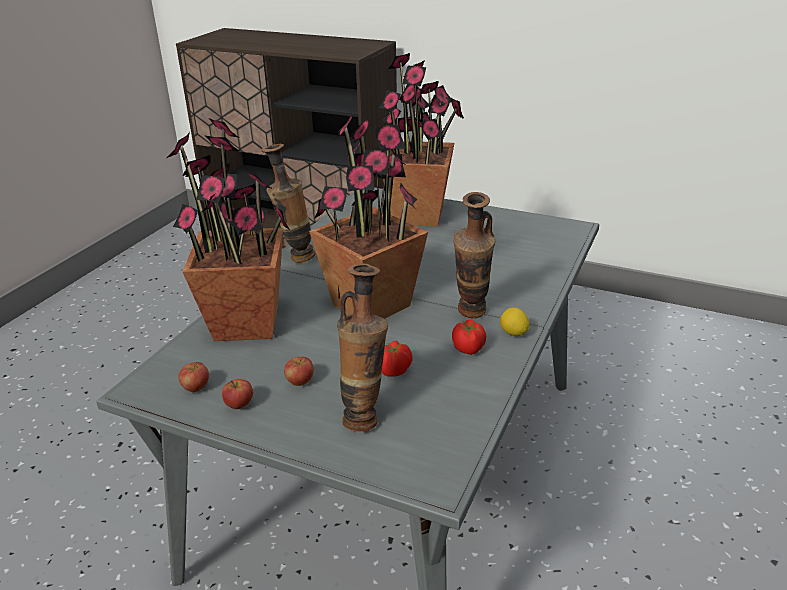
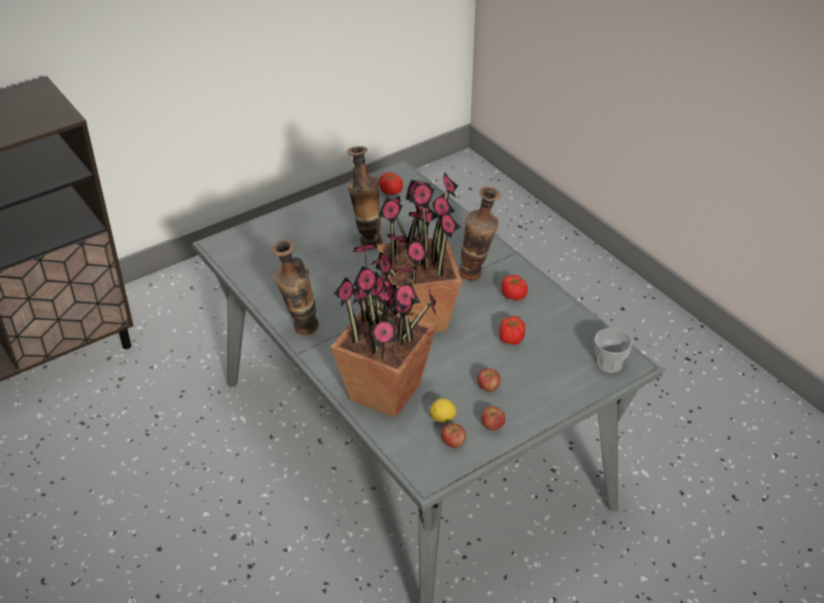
camera: 60 degrees left, 10 degrees up
vase [337,263,388,431] -> vase moved to [347,146,383,249]
potted plant [379,53,464,227] -> none
lemon [500,307,530,336] -> lemon moved to [430,398,456,423]
none -> tomato [379,172,403,195]
none -> cup [595,328,633,373]

